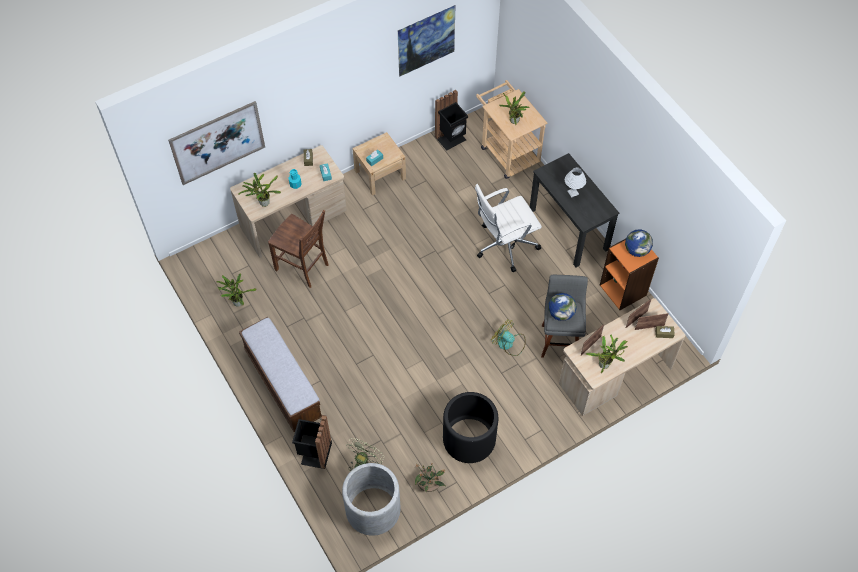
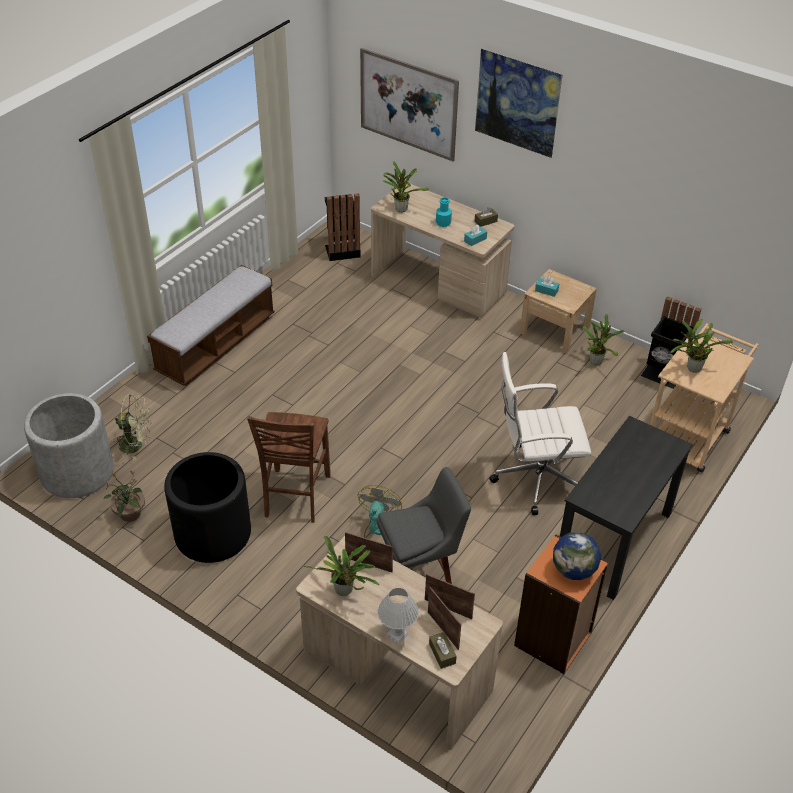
camera: 65 degrees right, 15 degrees down
potted plant [217,273,256,307] -> potted plant moved to [583,314,624,365]
brown chair [268,210,329,288] -> brown chair moved to [247,412,331,523]
black trash can [292,415,332,469] -> black trash can moved to [325,193,360,261]
picture [398,5,455,77] -> picture moved to [475,49,562,158]
white office chair [475,184,542,272] -> white office chair turned 45 degrees counterclockwise [489,352,592,515]
globe [548,293,577,321] -> none
white table lamp [565,168,586,198] -> white table lamp moved to [377,588,419,645]

